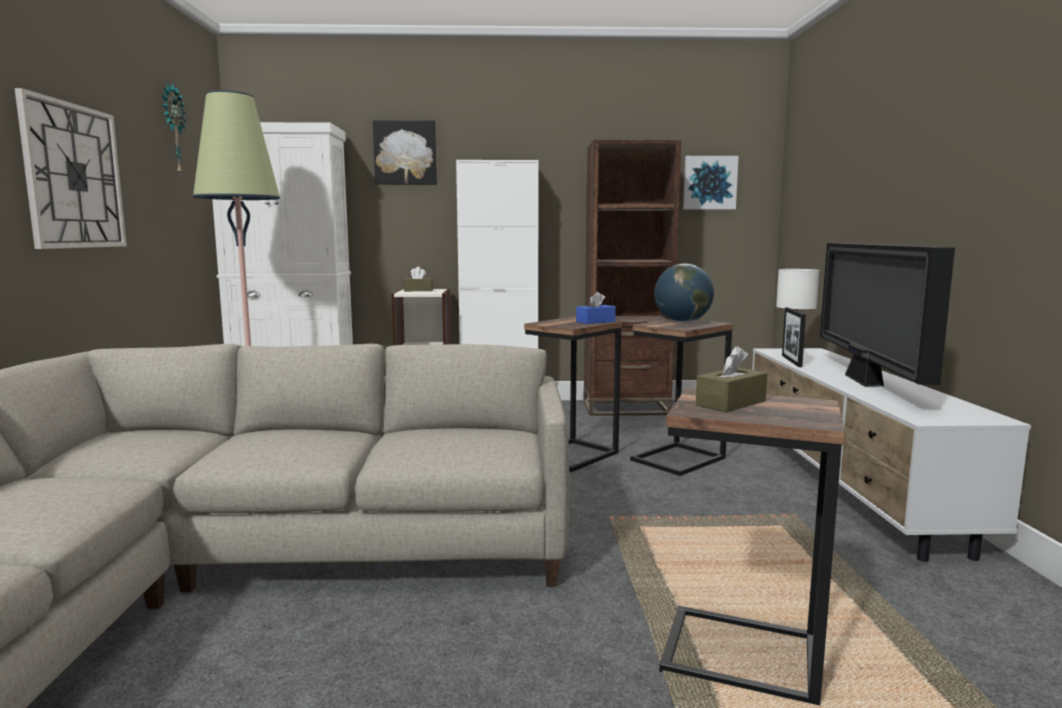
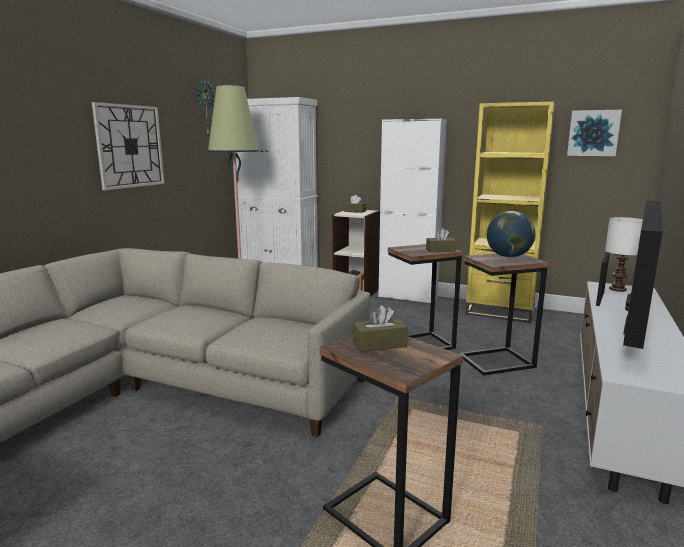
camera: 25 degrees right, 5 degrees up
picture [373,120,437,185] -> none
blue tissue box [576,292,616,324] -> brown tissue box [426,228,456,252]
brown bookcase [583,140,681,416] -> yellow bookcase [465,101,555,323]

